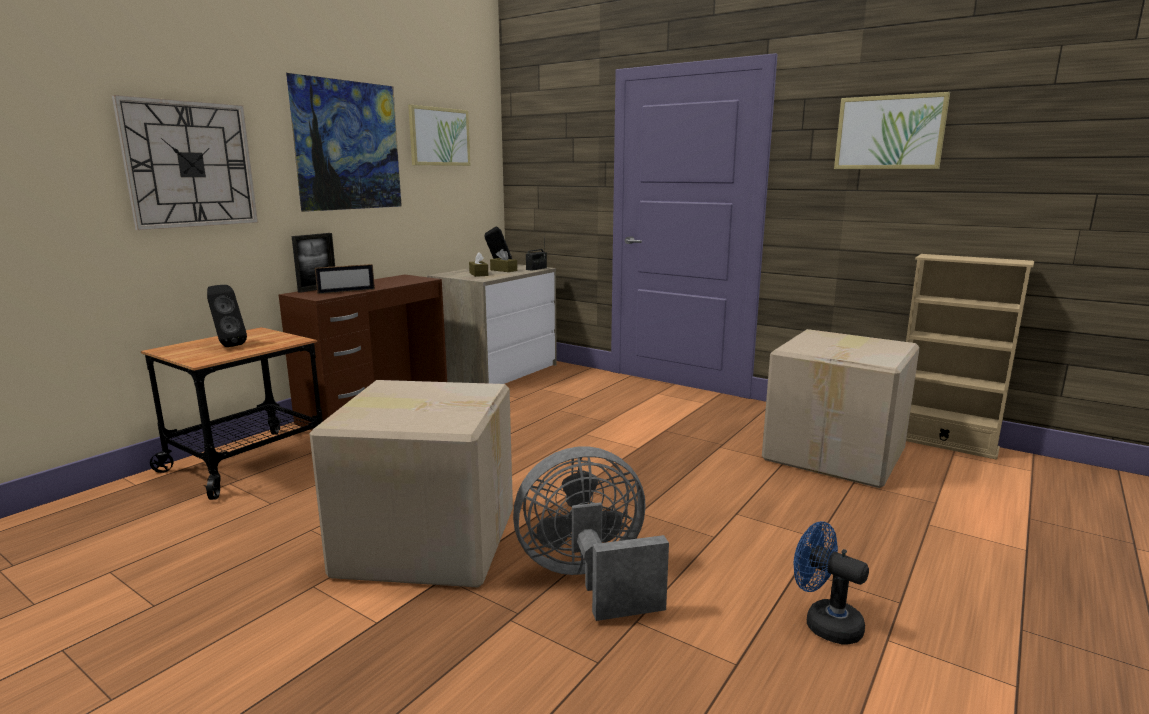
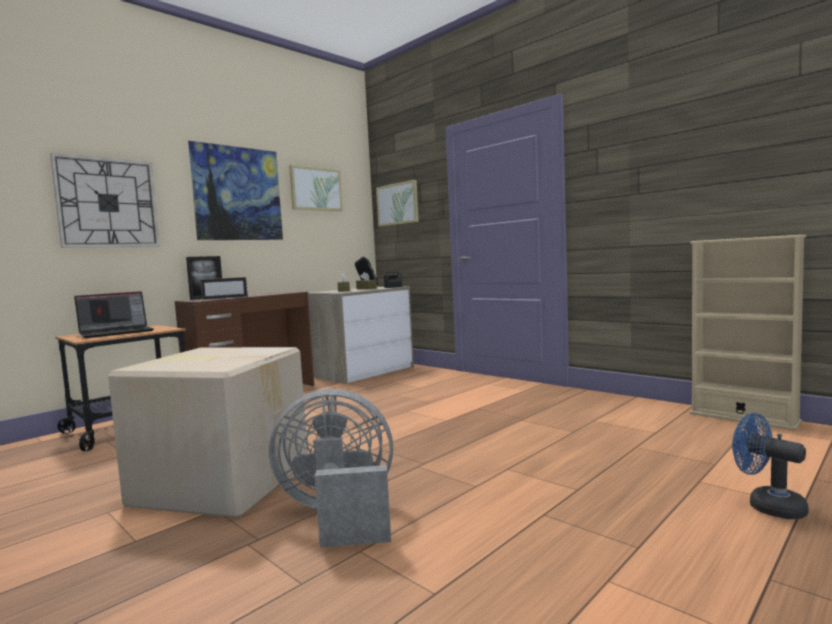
camera: 10 degrees right, 10 degrees down
black speaker [207,285,247,347] -> laptop [74,291,154,338]
cardboard box [762,329,920,488] -> none
blue fan [794,521,869,645] -> blue fan moved to [732,413,808,519]
picture [834,92,950,169] -> picture moved to [376,180,419,227]

